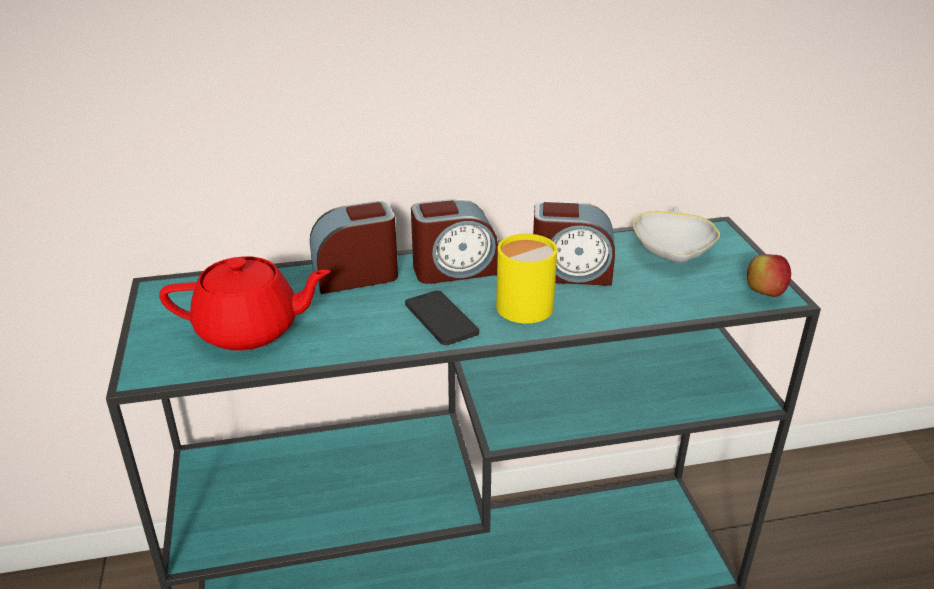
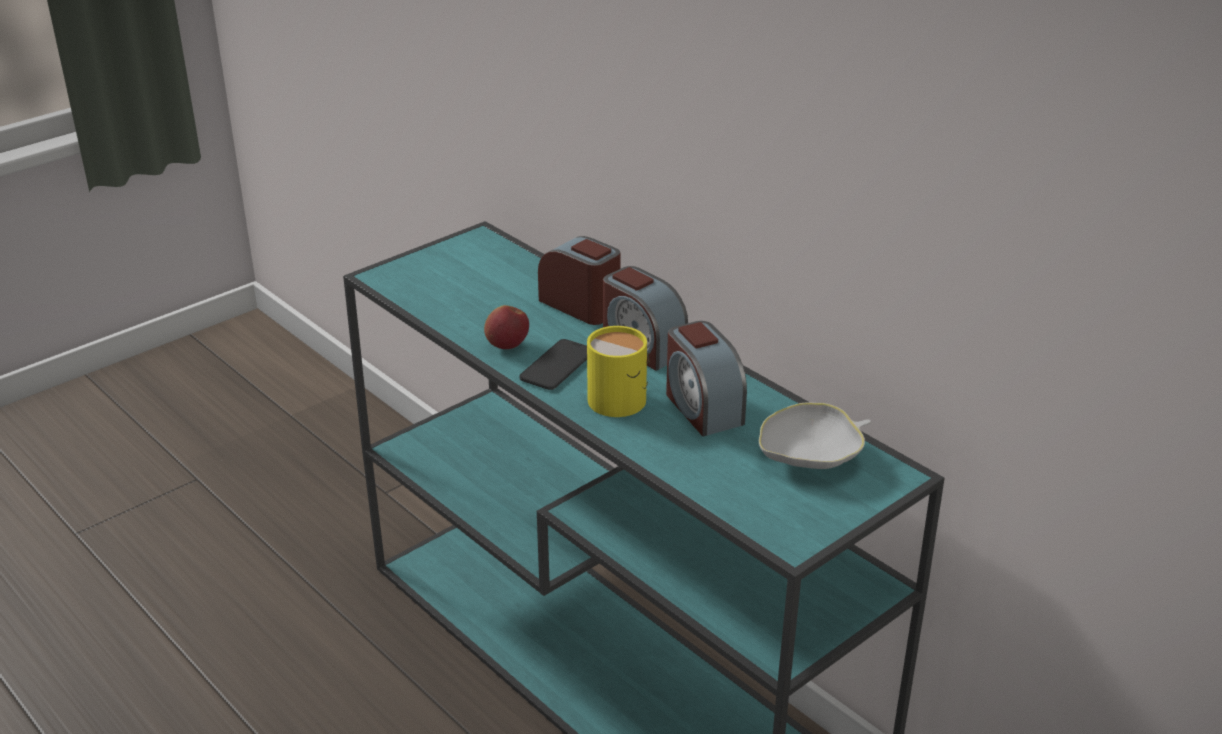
camera: 60 degrees right, 0 degrees up
red teapot [159,256,331,351] -> none
apple [747,254,791,297] -> apple moved to [484,305,529,349]

